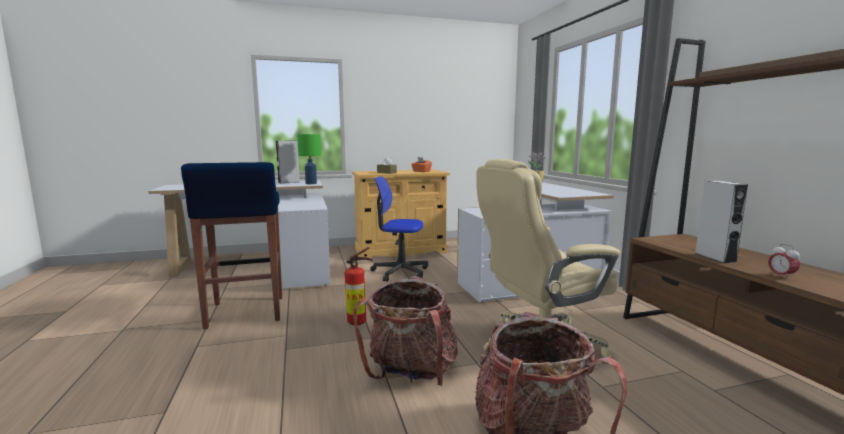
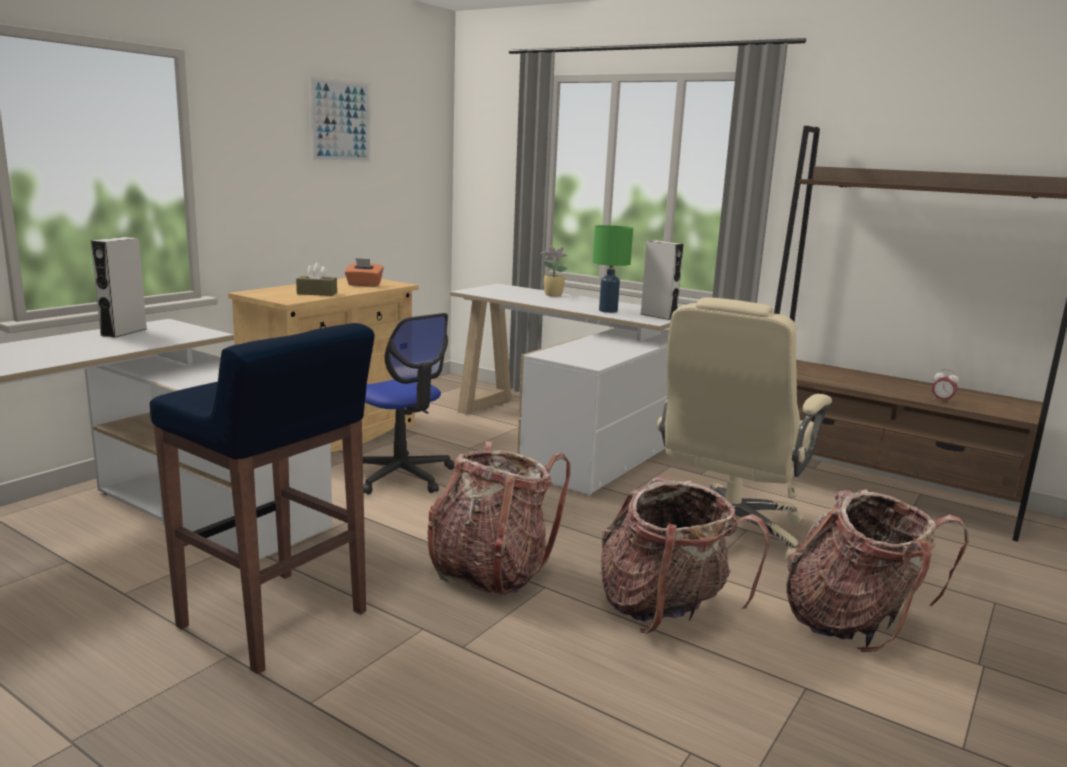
camera: 40 degrees left, 5 degrees up
green table lamp [297,134,321,184] -> green table lamp moved to [593,225,633,313]
fire extinguisher [345,247,373,325] -> backpack [427,441,571,598]
office chair [370,176,428,282] -> office chair turned 105 degrees counterclockwise [363,313,455,495]
grey speaker [695,181,748,264] -> grey speaker moved to [641,240,683,320]
none -> picture [309,76,371,163]

